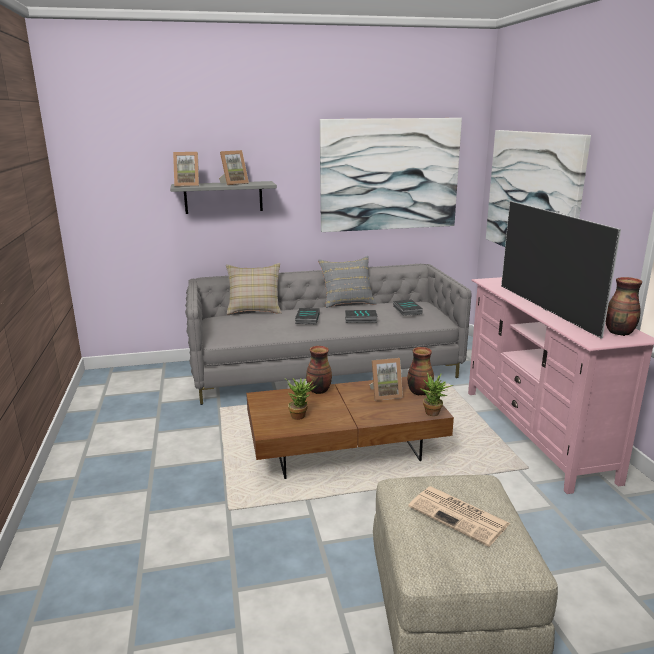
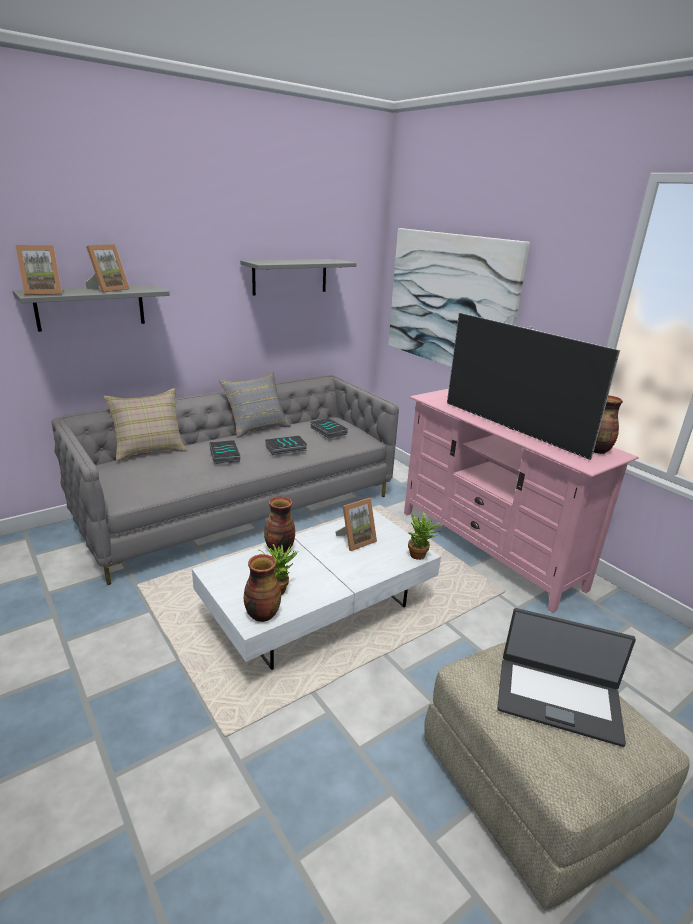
camera: 25 degrees left, 5 degrees up
brown coffee table [246,377,454,479] -> white coffee table [192,509,441,670]
picture [320,118,462,232] -> grey shelf [240,259,357,296]
vase [407,347,434,396] -> vase moved to [244,554,281,622]
newspaper [408,486,510,547] -> laptop [497,608,636,747]

